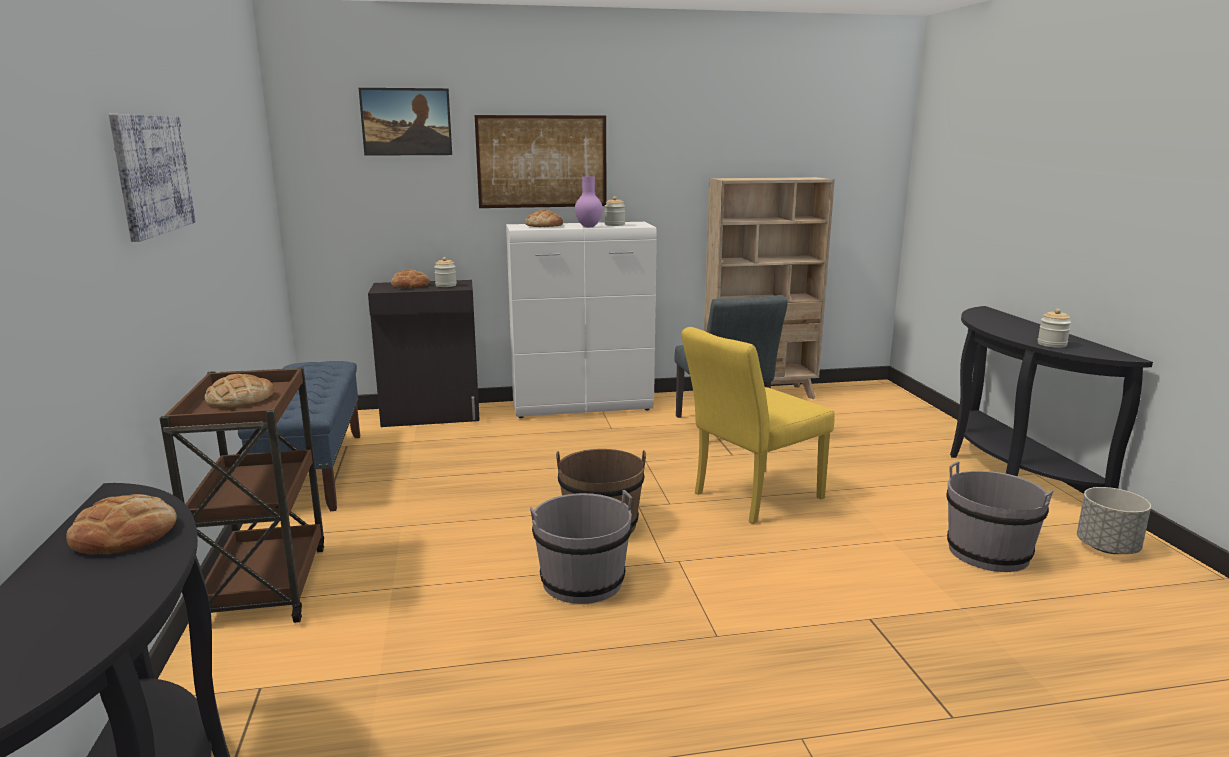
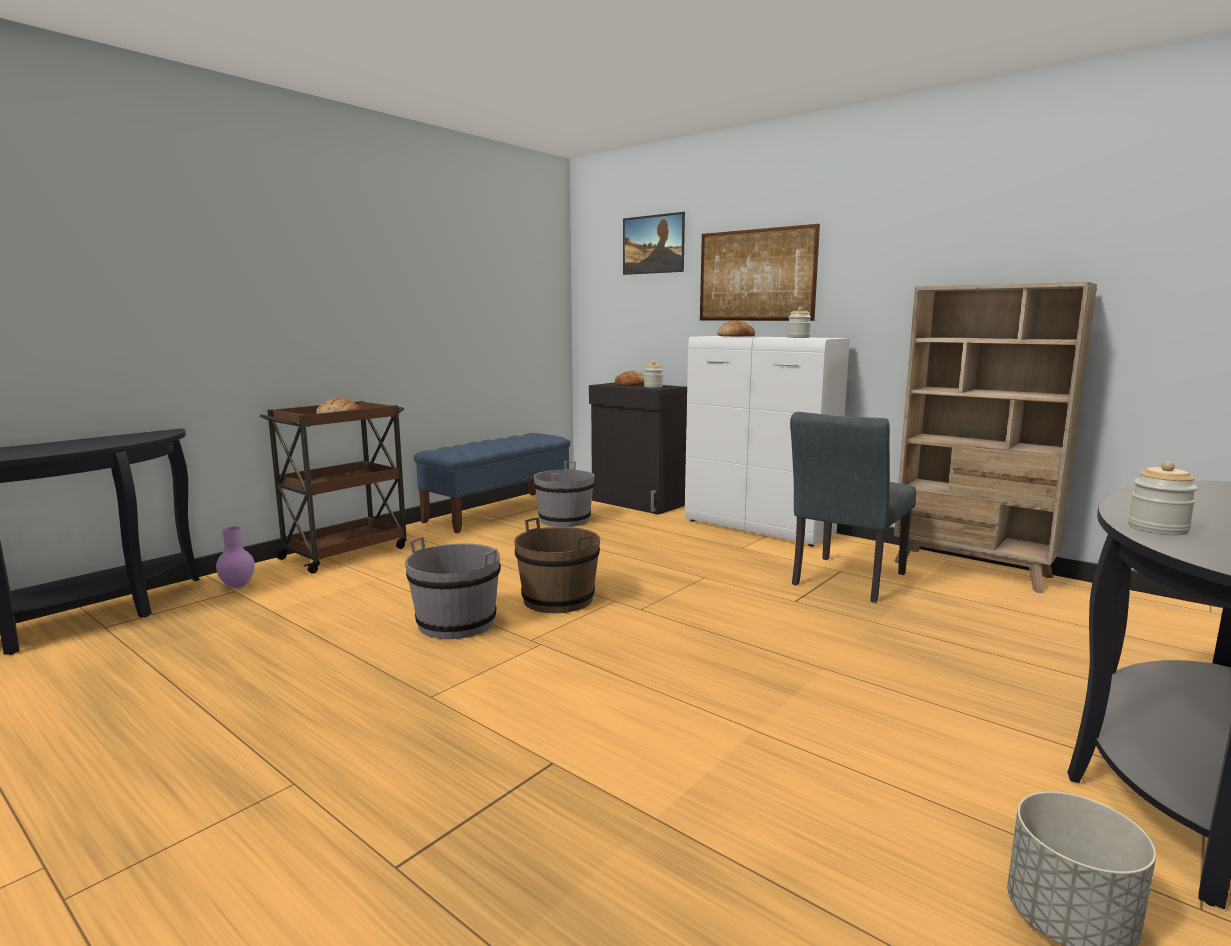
camera: 50 degrees right, 5 degrees down
bread [66,494,177,555] -> none
picture [109,114,196,242] -> none
purple vase [575,176,603,227] -> purple vase moved to [216,527,255,588]
yellow chair [681,327,835,524] -> none
grey bucket [946,462,1054,572] -> grey bucket moved to [534,461,595,527]

